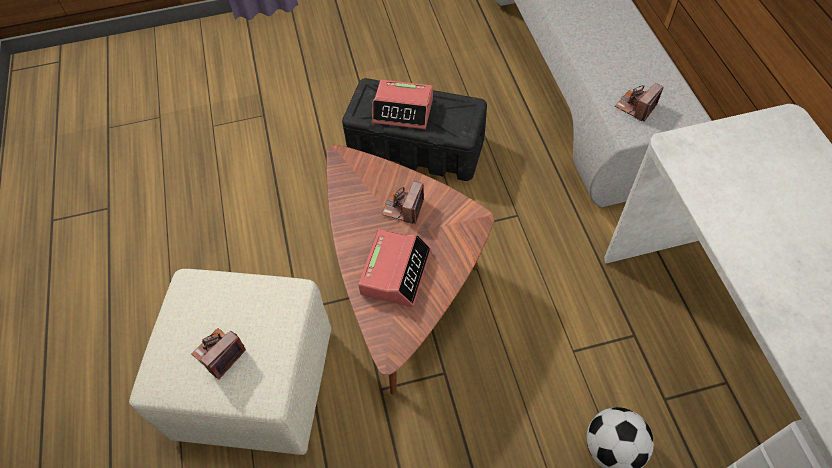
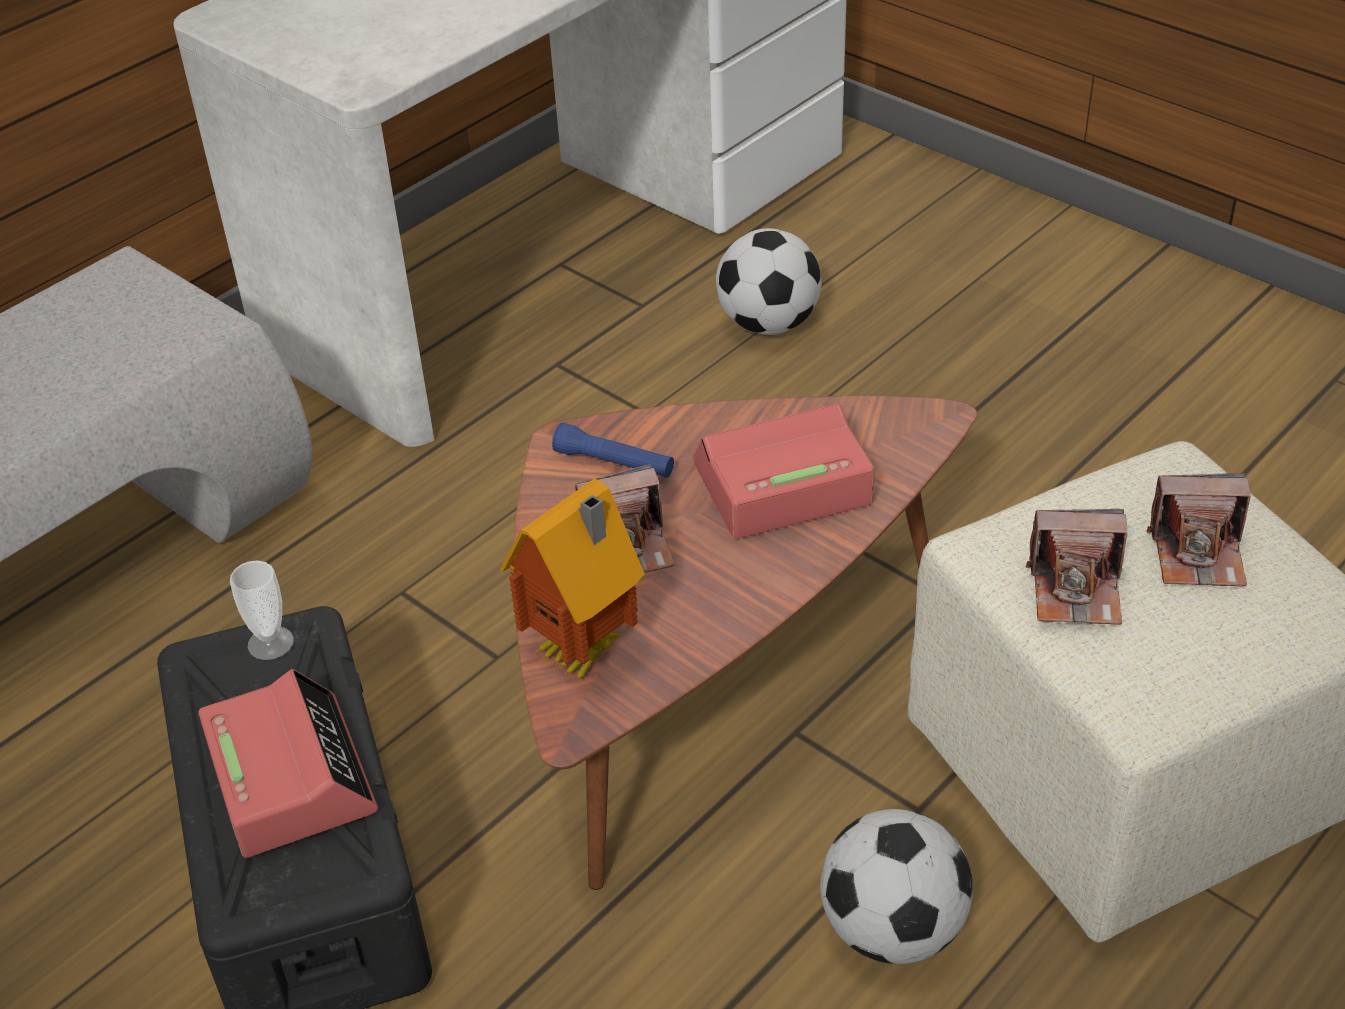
camera: 125 degrees left, 15 degrees down
camera [615,83,664,122] -> camera moved to [1026,509,1127,625]
none -> cup [230,560,294,660]
none -> toy house [500,479,644,681]
none -> blue flashlight [552,423,674,478]
none -> football [820,809,973,964]

